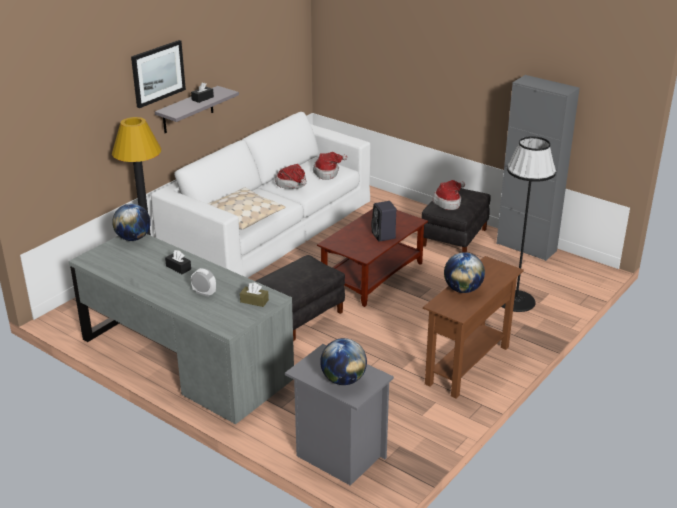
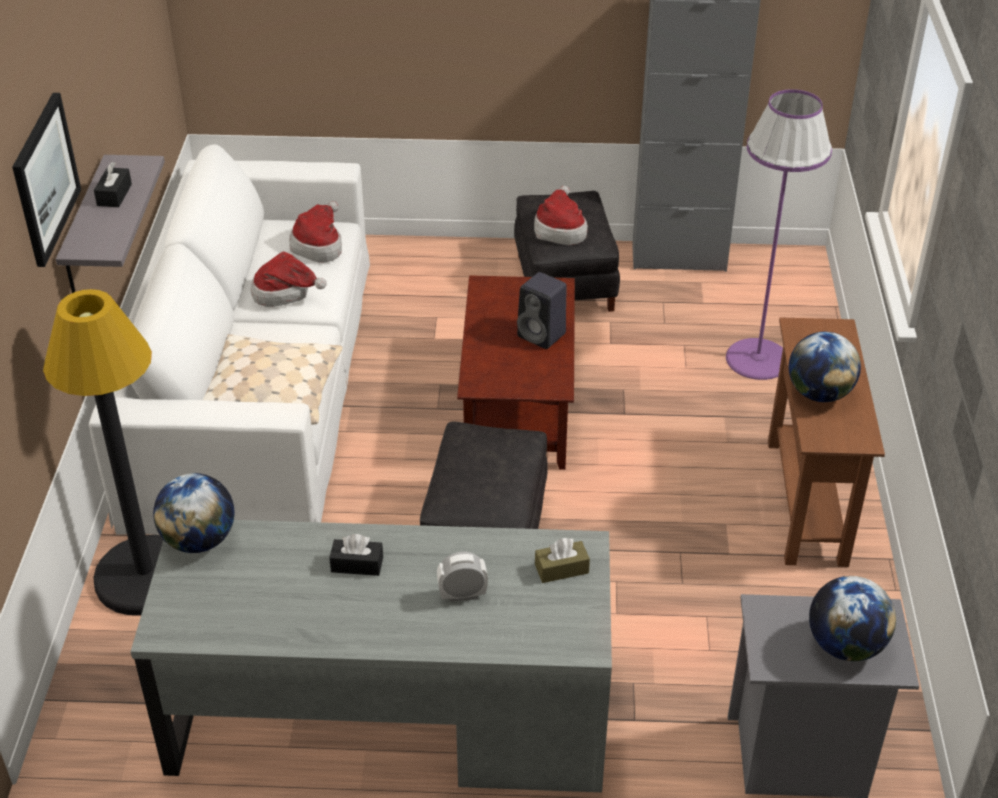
camera: 35 degrees left, 10 degrees up
black floor lamp [501,136,556,312] -> purple floor lamp [726,89,832,380]

